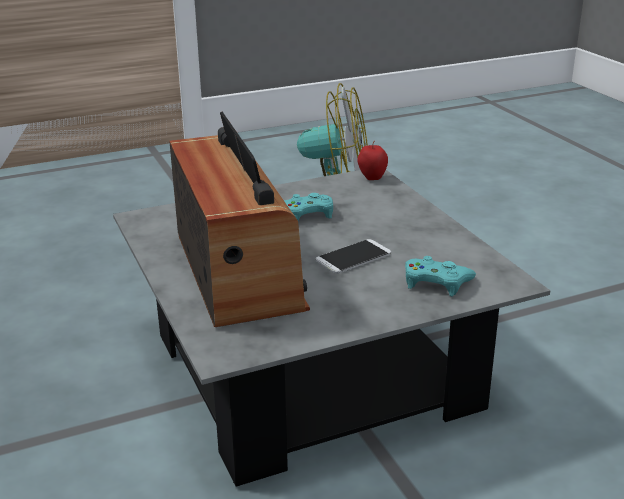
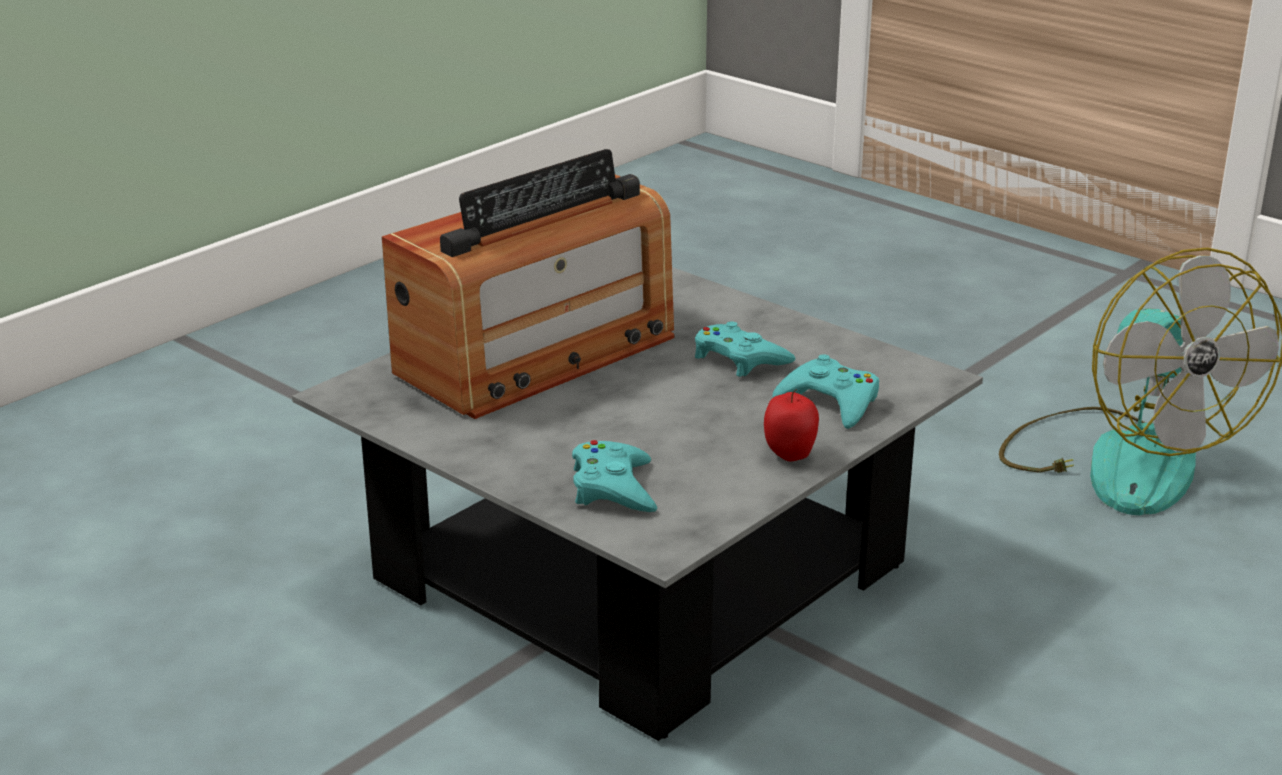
camera: 65 degrees right, 0 degrees up
phone [315,239,391,274] -> none
apple [357,141,388,180] -> apple moved to [764,389,819,461]
none -> turquoise game controller [772,354,879,429]

